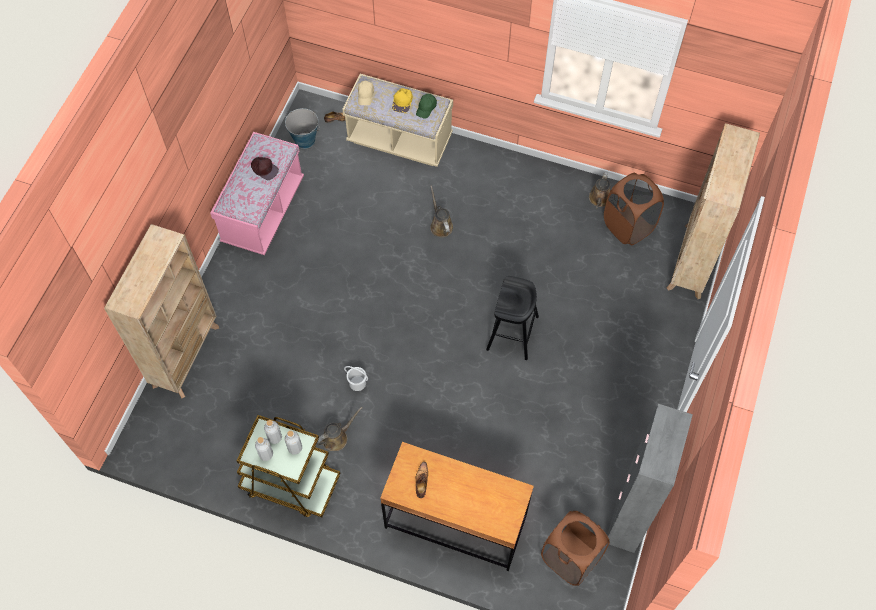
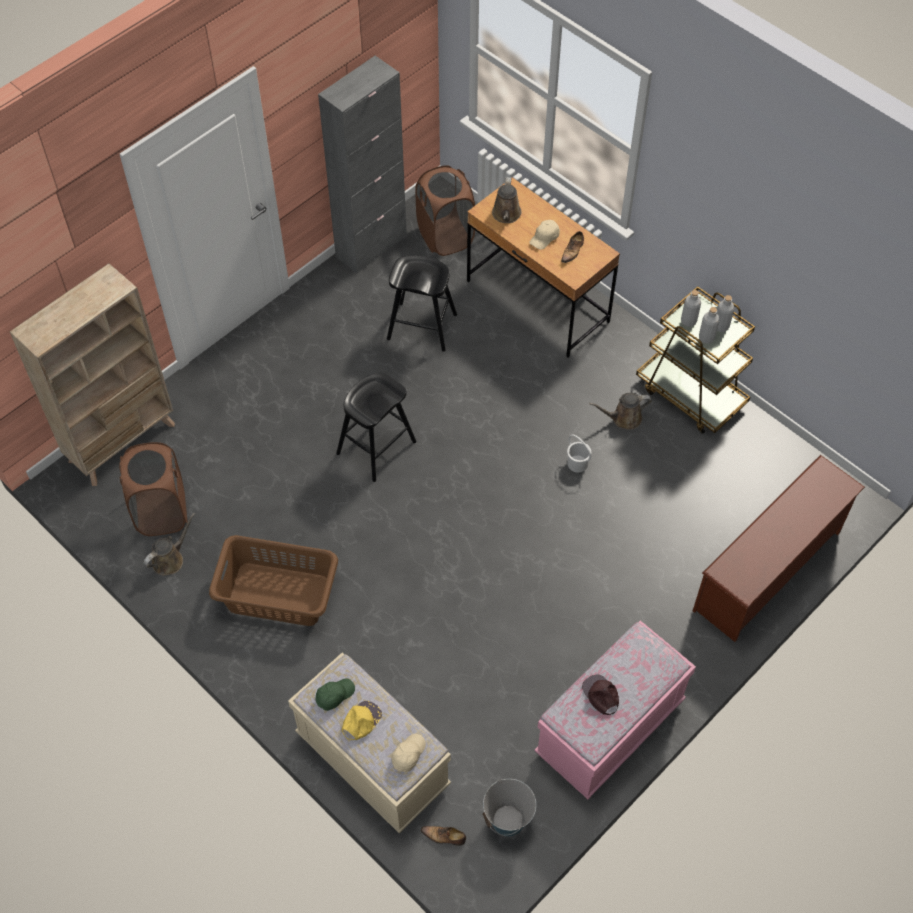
camera: 155 degrees left, 5 degrees down
beige bookcase [104,224,219,398] -> brown shoe rack [693,455,865,642]
brown watering can [430,185,453,237] -> brown watering can moved to [492,177,522,223]
none -> brown laundry basket [209,535,338,626]
none -> black stool [387,255,457,352]
none -> beige cap [529,220,560,250]

